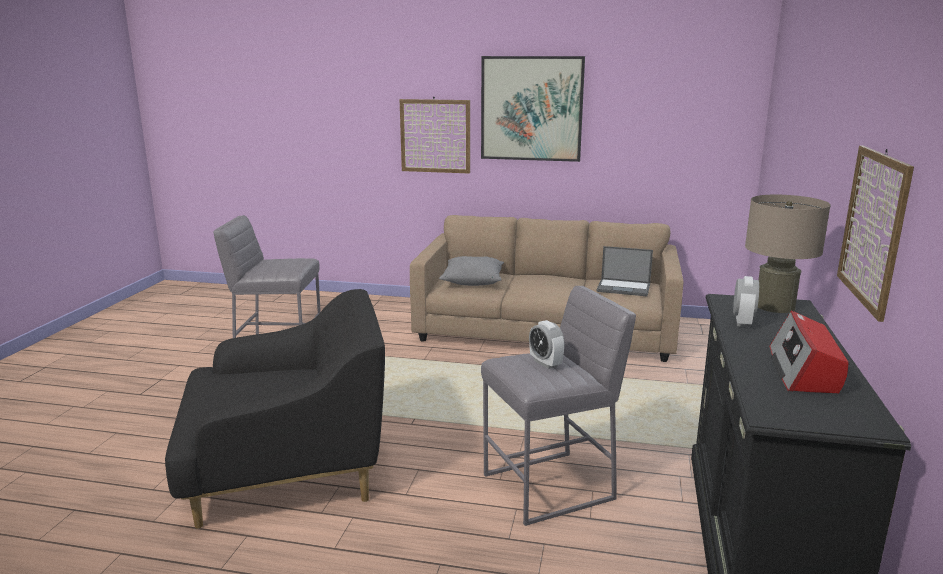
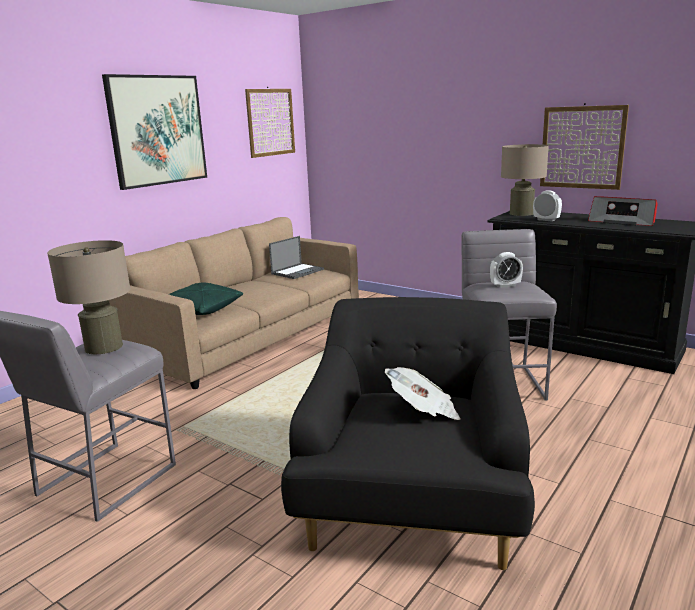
camera: 65 degrees left, 0 degrees up
picture [400,97,470,174] -> picture moved to [245,86,295,158]
grey pillow [439,256,504,286] -> green pillow [169,283,243,315]
none -> beige table lamp [47,240,130,354]
none -> newspaper [385,367,460,420]

